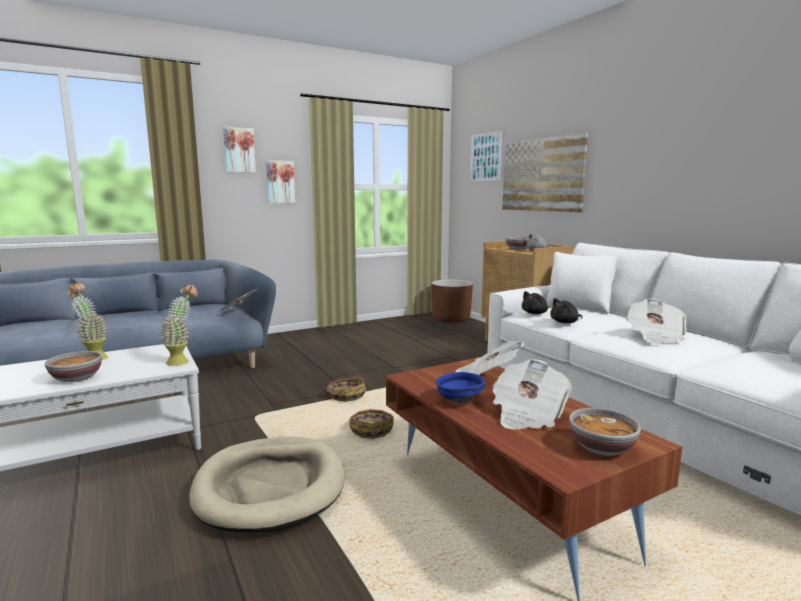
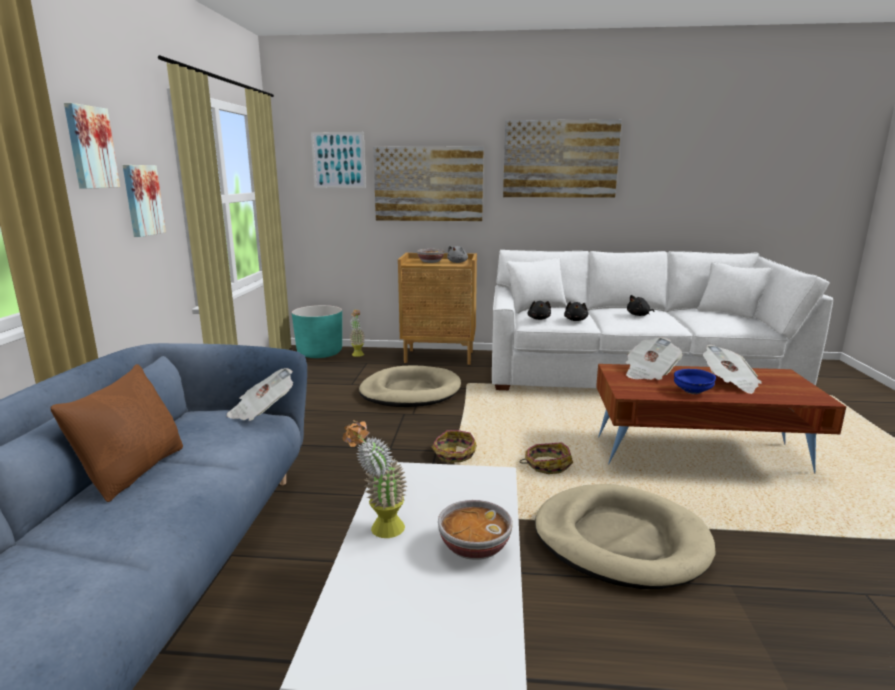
camera: 55 degrees left, 5 degrees up
potted plant [161,284,198,366] -> potted plant moved to [349,309,365,357]
brown planter [431,280,473,323] -> turquoise planter [292,305,342,358]
bowl [569,408,641,456] -> none
newspaper [626,298,686,344] -> black plush toy [627,295,655,316]
none -> brown pillow [50,364,183,502]
none -> beige dog bed [359,365,461,407]
none -> picture [503,119,622,198]

